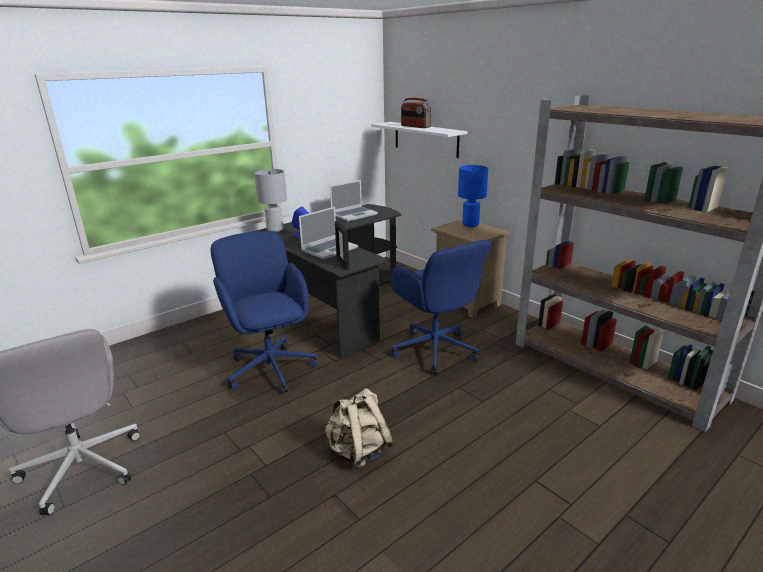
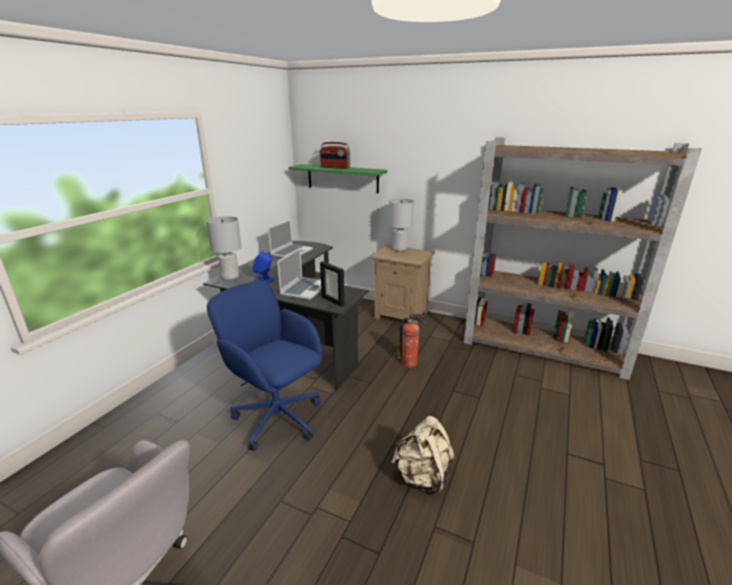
camera: 25 degrees left, 0 degrees up
white shelf [371,122,468,158] -> green shelf [288,164,387,193]
blue office chair [391,240,491,375] -> fire extinguisher [398,314,425,368]
blue table lamp [458,165,488,227] -> grey table lamp [389,198,414,252]

